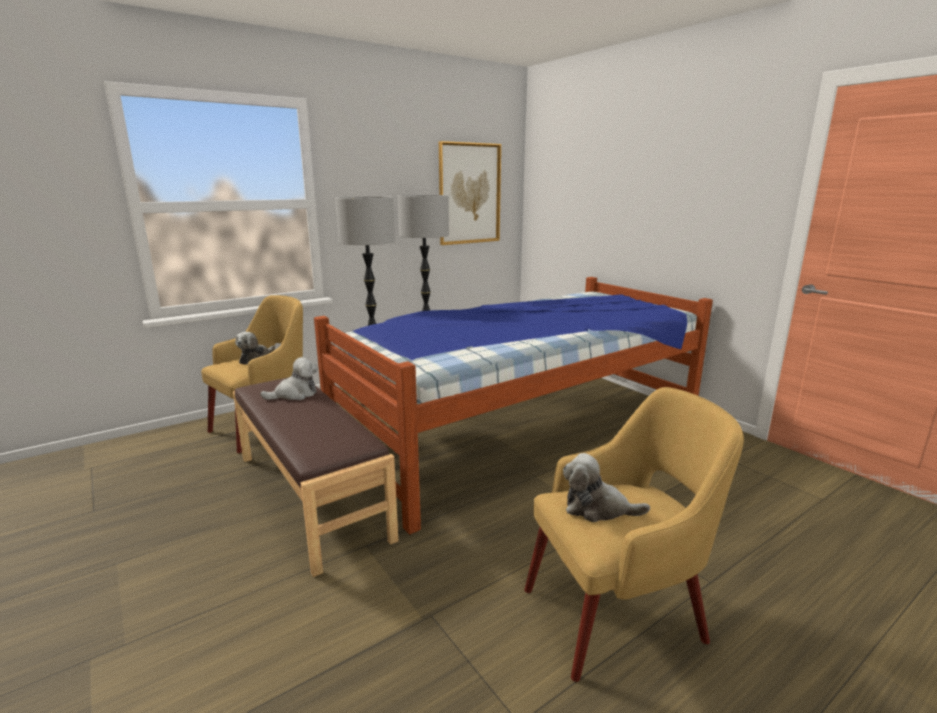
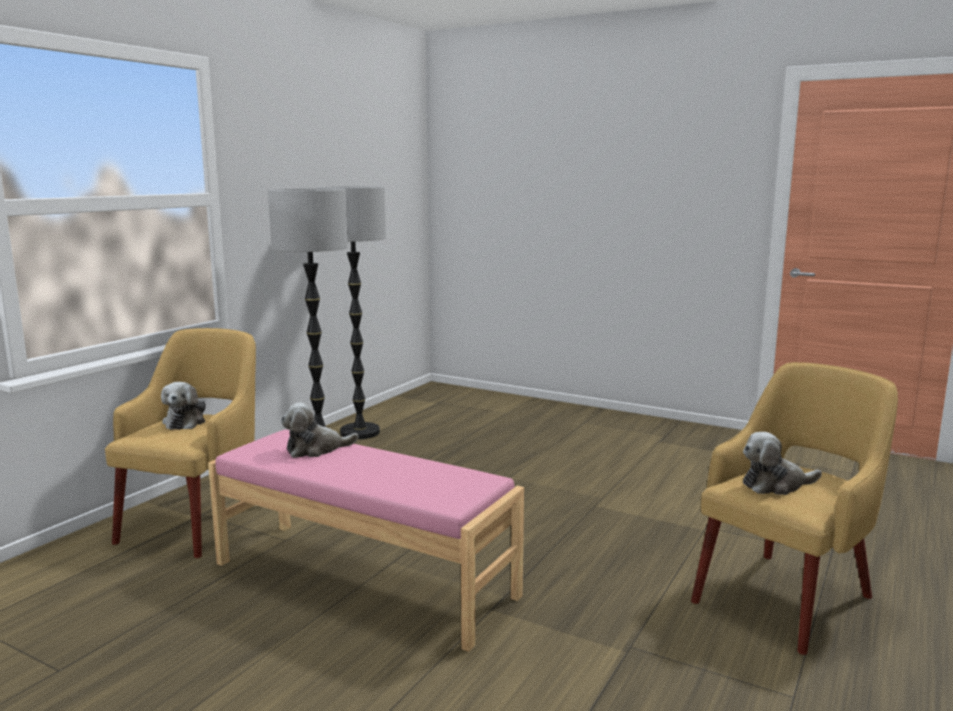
camera: 25 degrees left, 5 degrees down
brown bench [233,377,398,577] -> pink bench [208,429,524,652]
plush toy [260,357,318,400] -> plush toy turned 150 degrees counterclockwise [281,402,359,458]
bed [314,277,713,535] -> none
picture [439,141,501,245] -> none

